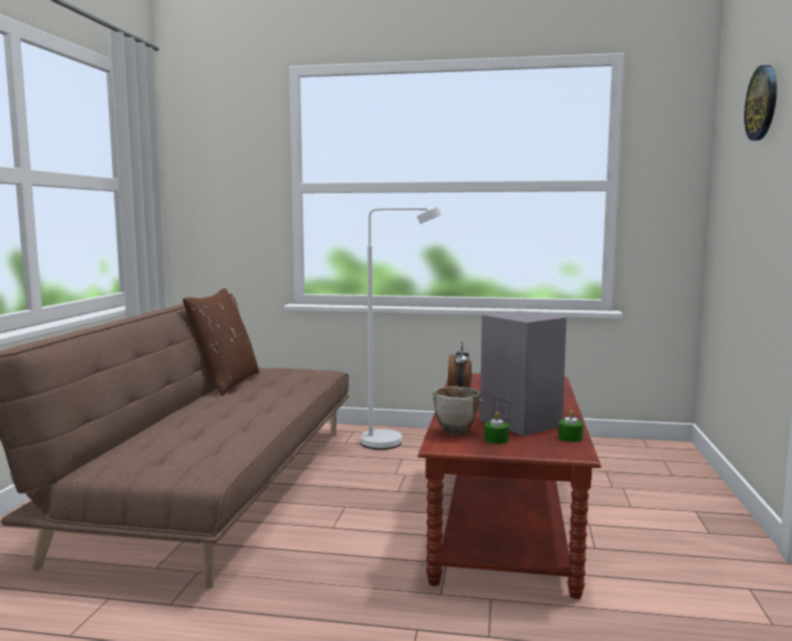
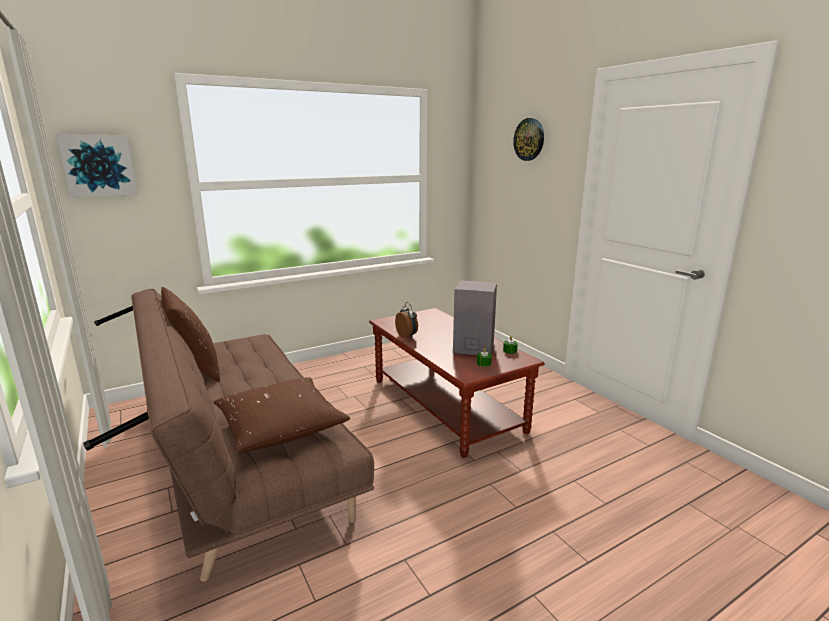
camera: 40 degrees left, 10 degrees up
white floor lamp [361,207,441,450] -> none
bowl [431,386,483,435] -> none
none -> picture [57,134,138,197]
none -> brown pillow [213,377,350,453]

